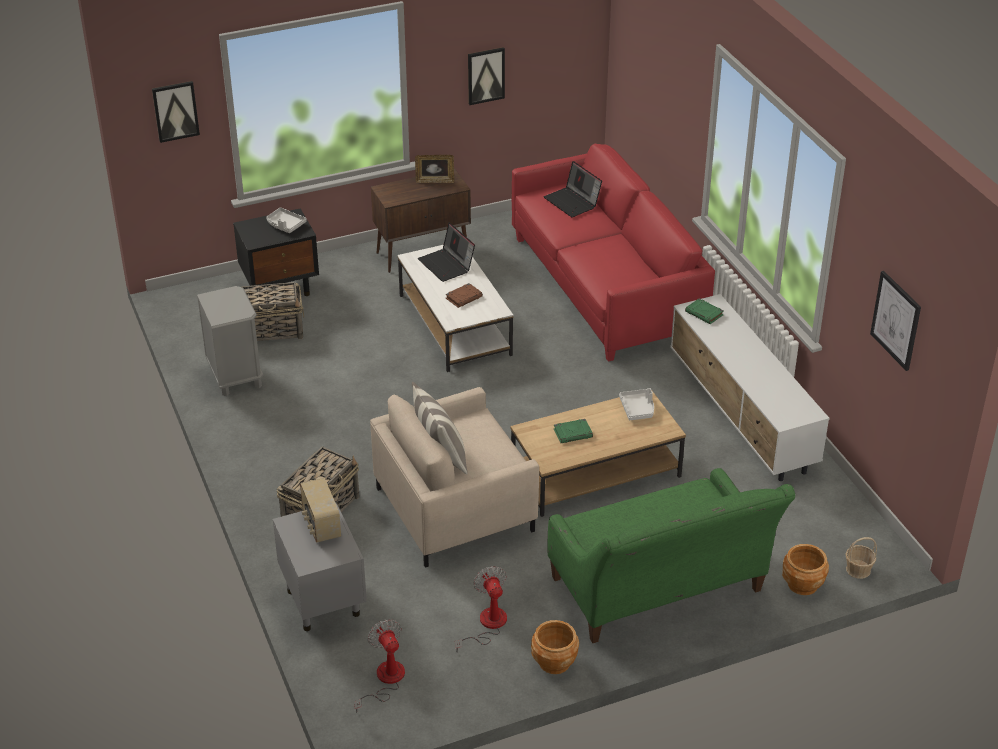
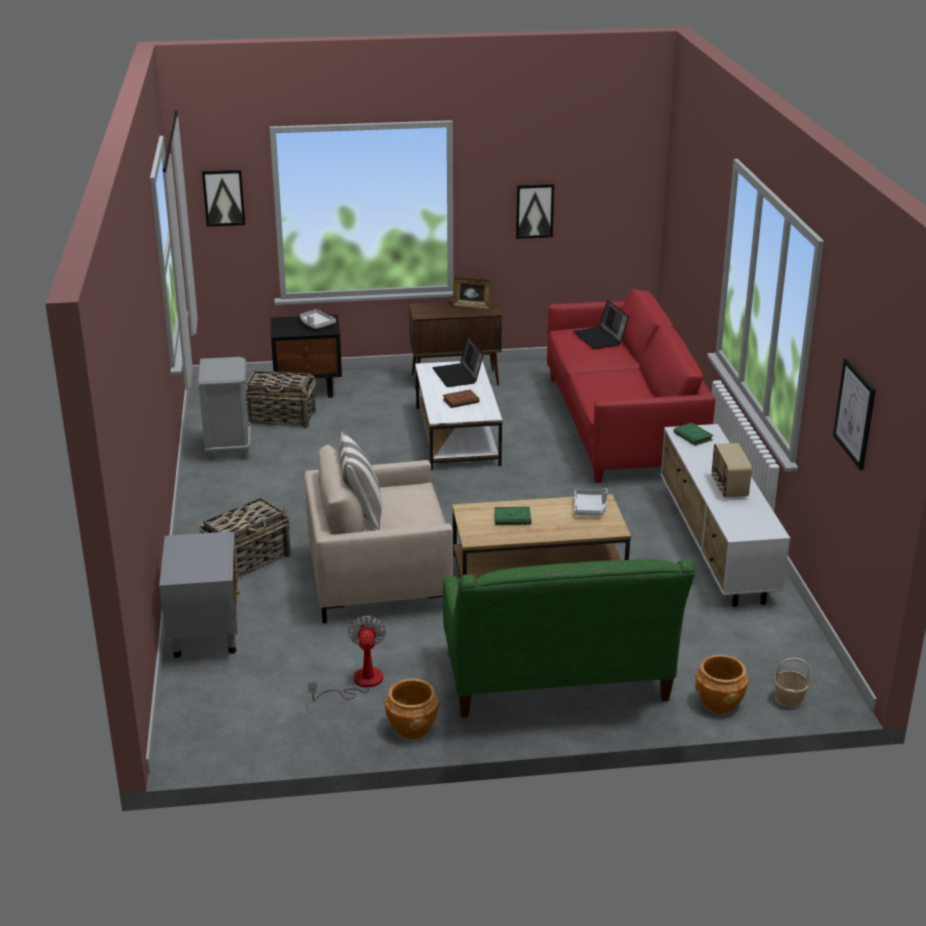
camera: 15 degrees right, 10 degrees down
radio [300,478,341,543] -> radio moved to [711,443,752,497]
fan [354,619,405,713] -> none

